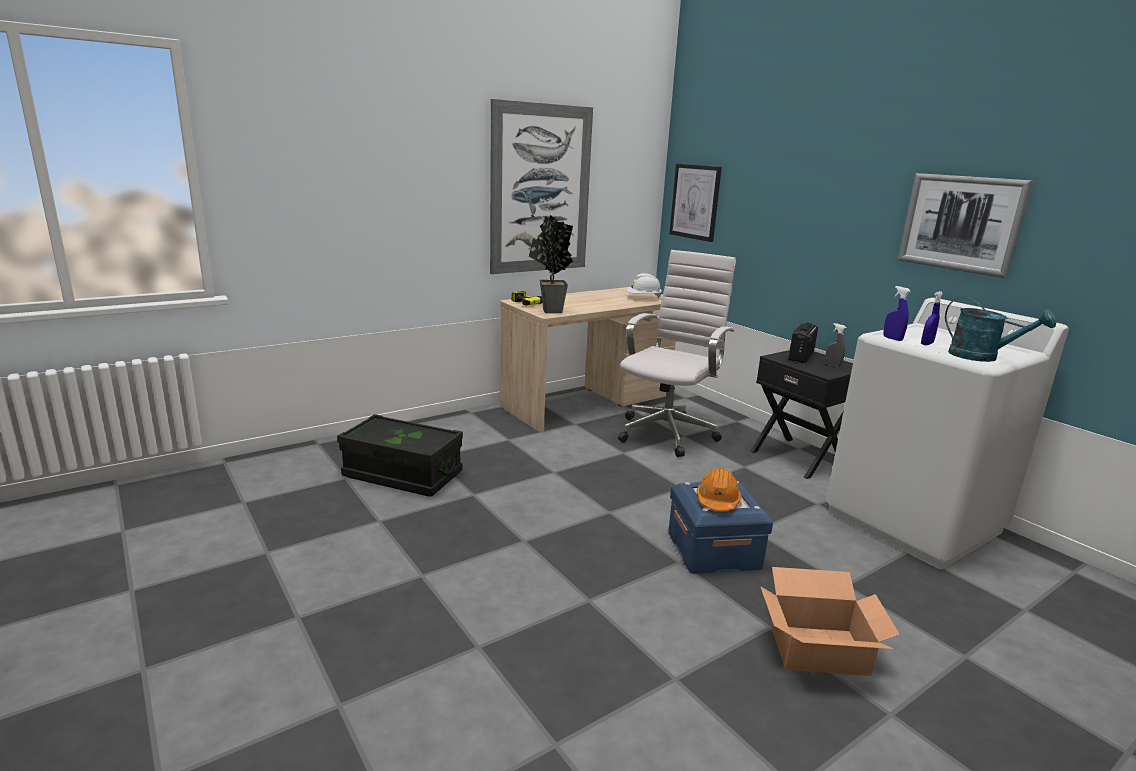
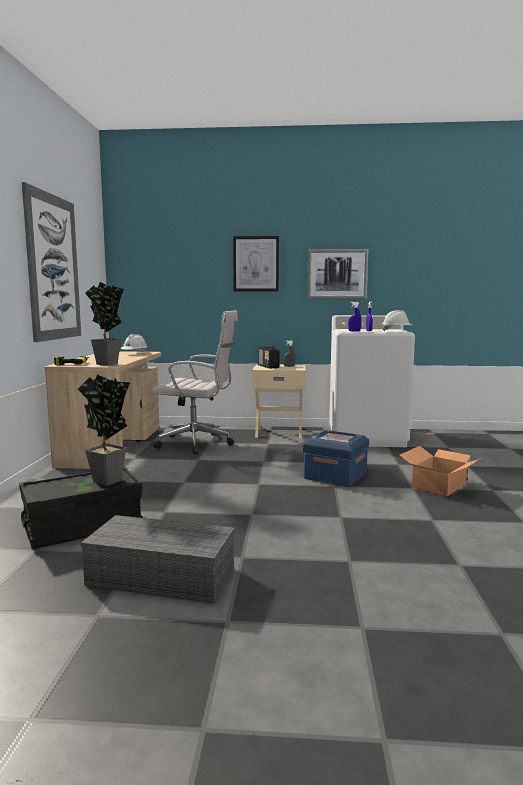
camera: 50 degrees left, 10 degrees down
white office chair [618,250,736,457] -> white office chair turned 120 degrees clockwise [151,310,238,455]
picture [670,164,722,242] -> picture moved to [233,236,279,292]
orange hard hat [697,468,741,511] -> none
black nightstand [750,350,853,479] -> beige nightstand [252,365,306,439]
turquoise watering can [945,297,1056,362] -> white hard hat [382,310,413,331]
none -> potted plant [78,374,130,486]
none -> grey storage box [81,515,235,603]

